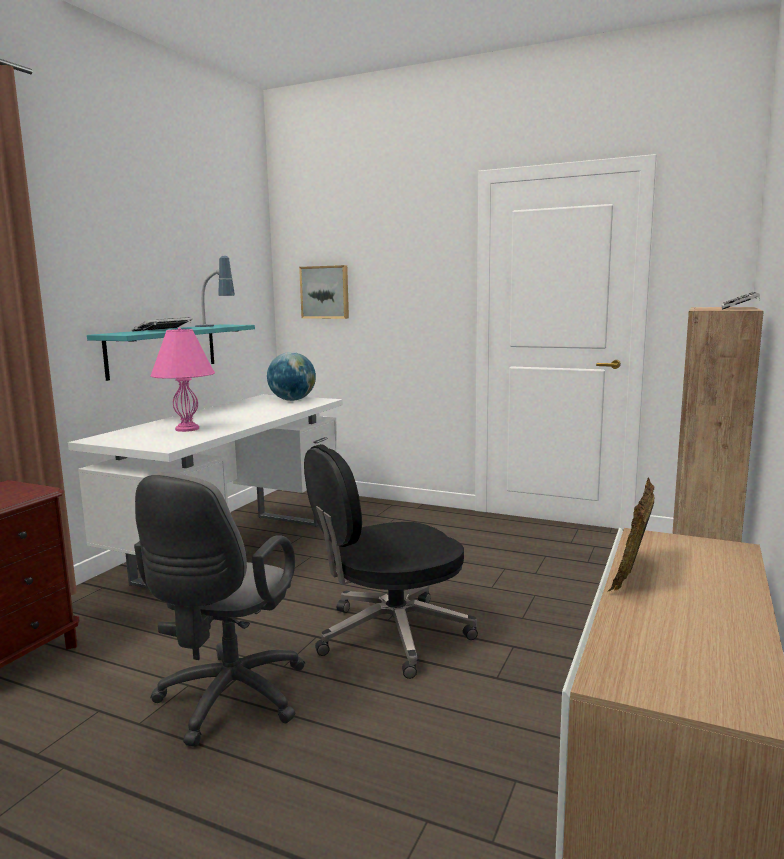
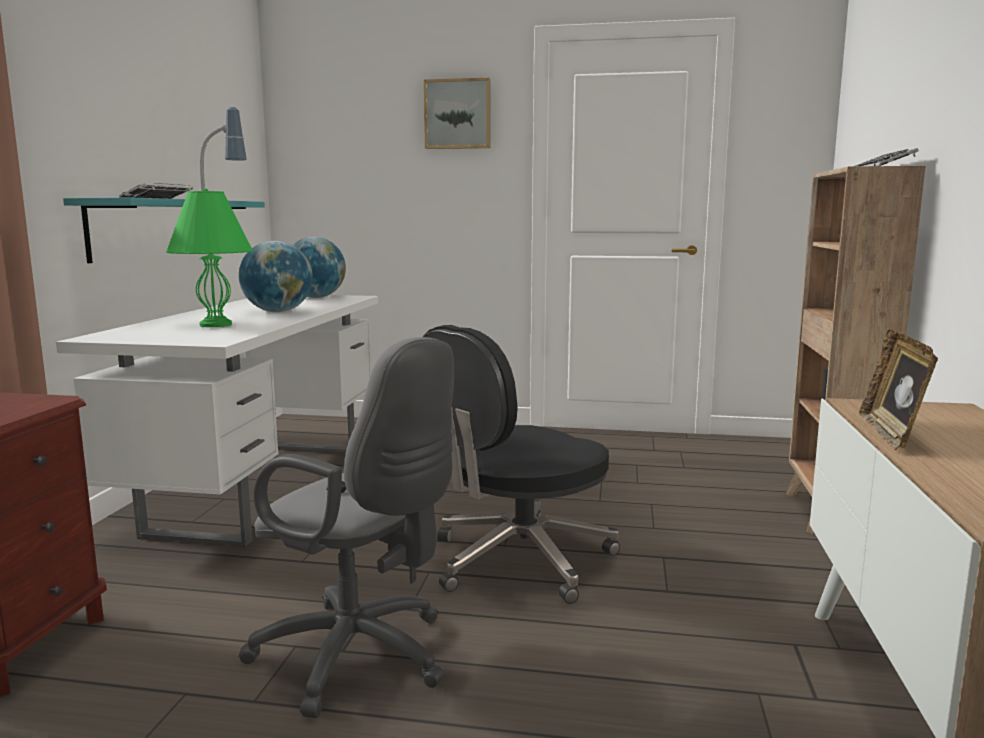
camera: 15 degrees left, 0 degrees up
grey office chair [134,472,305,747] -> grey office chair turned 60 degrees counterclockwise [238,337,454,718]
pink table lamp [150,328,215,432] -> green table lamp [166,188,253,327]
picture [299,265,349,319] -> picture moved to [424,78,490,149]
none -> globe [239,241,313,312]

